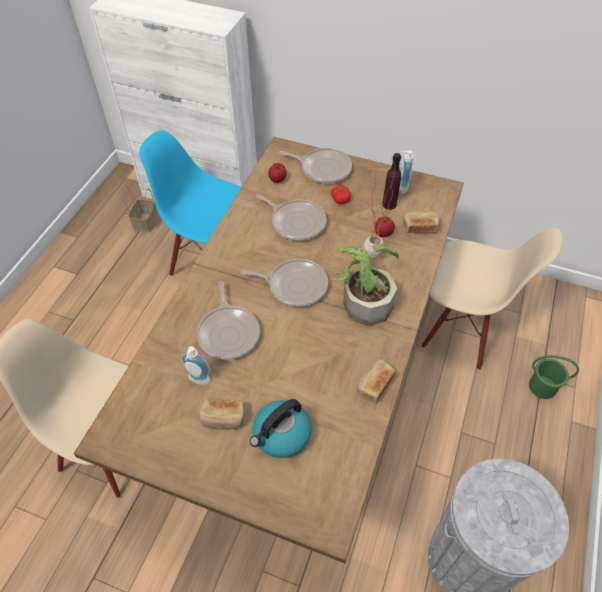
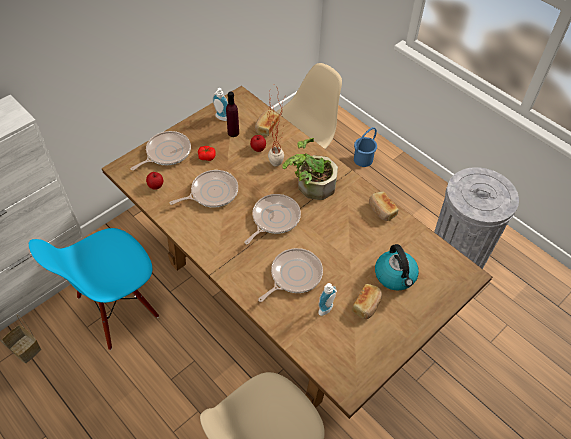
camera: 65 degrees left, 0 degrees up
frying pan [197,281,260,360] -> frying pan turned 60 degrees counterclockwise [258,248,323,302]
green bucket [529,355,579,399] -> blue bucket [354,127,377,167]

